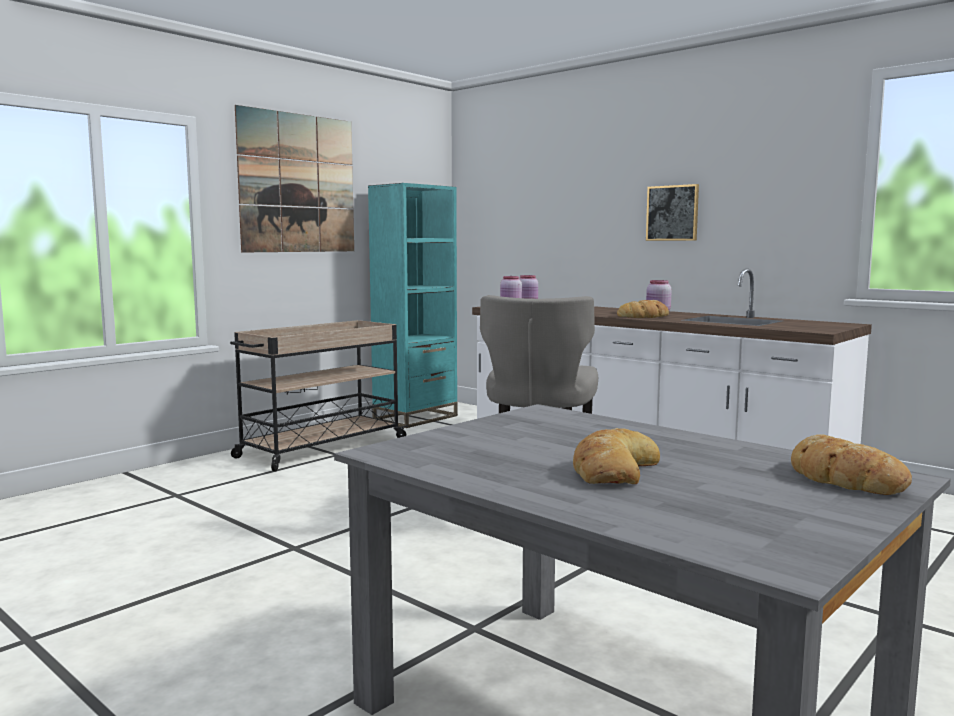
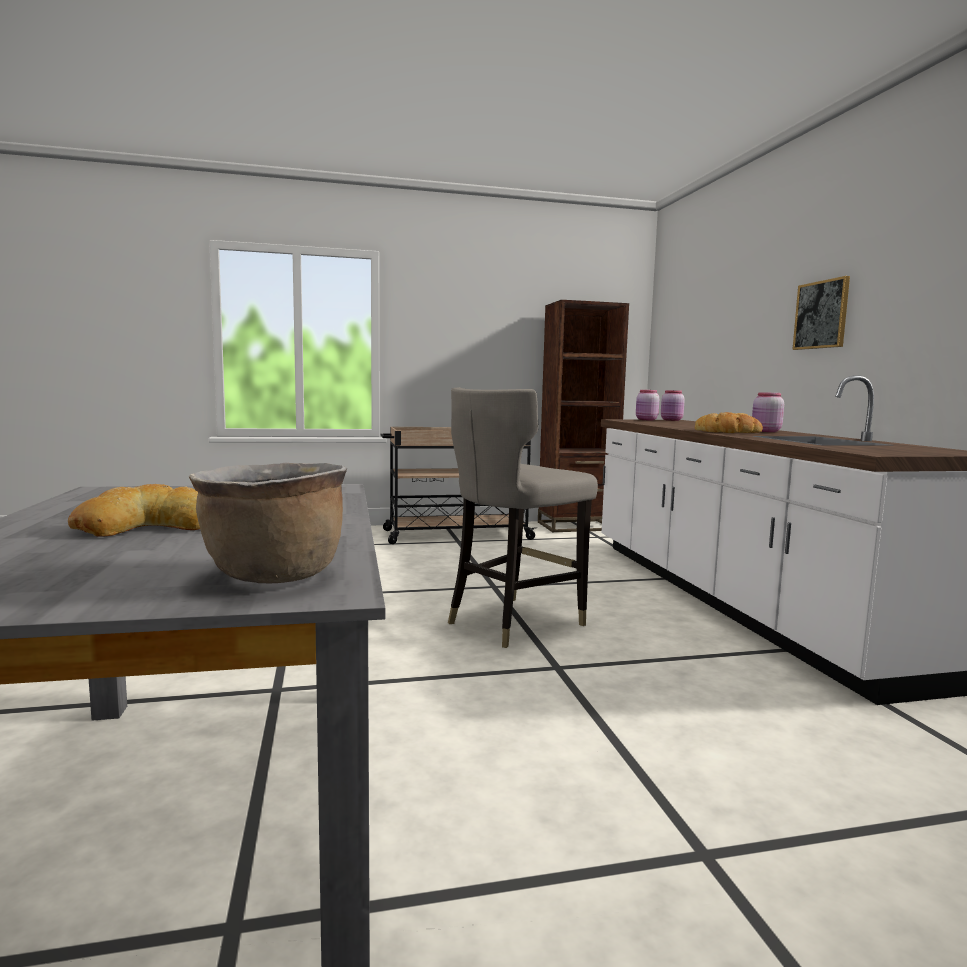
camera: 35 degrees right, 0 degrees up
picture [235,105,354,253] -> none
turquoise bookcase [368,183,458,428] -> brown bookcase [538,300,629,532]
bread [791,434,912,495] -> brown cooking pot [189,463,347,583]

